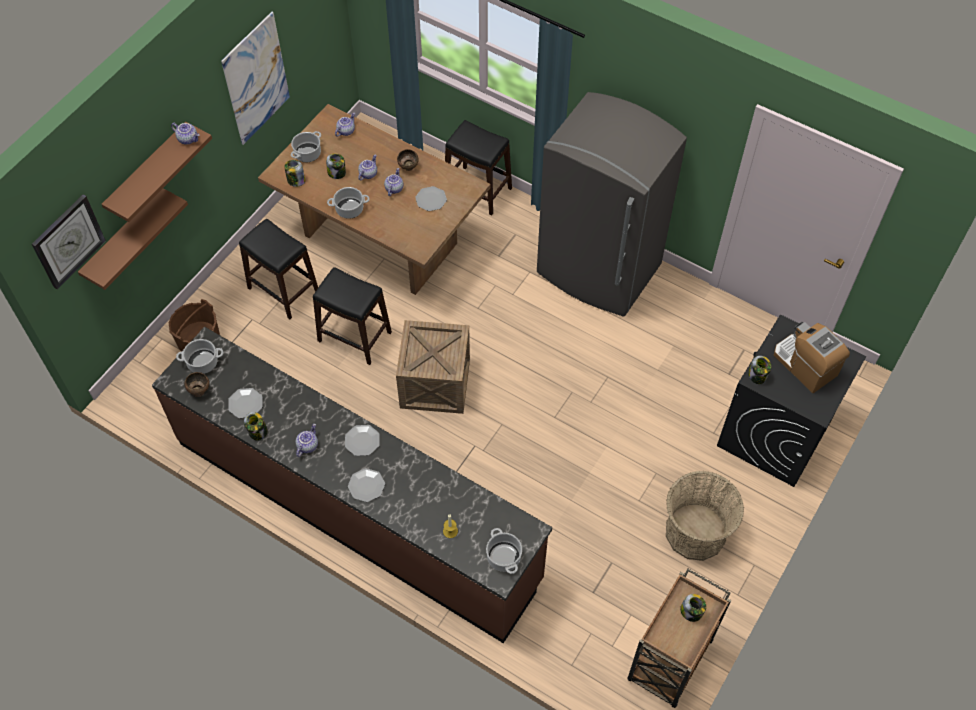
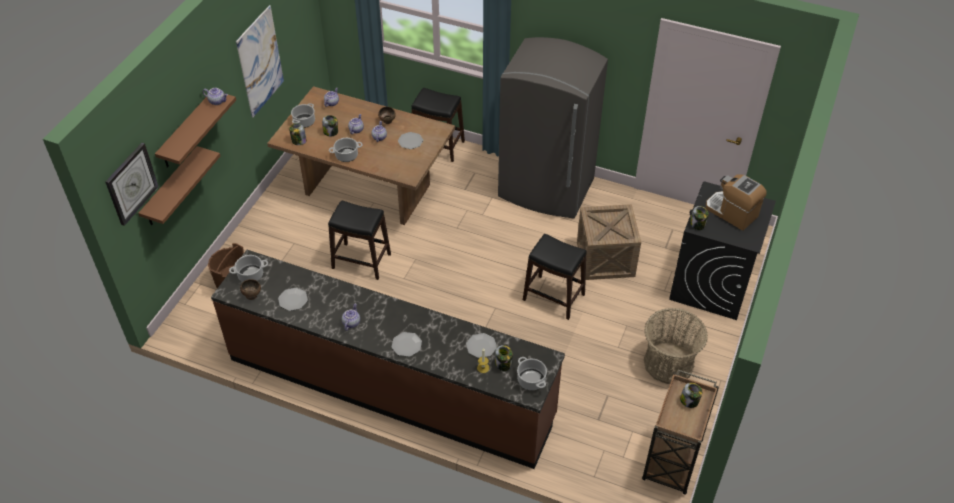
camera: 10 degrees left, 10 degrees down
black stool [239,219,318,319] -> black stool moved to [523,234,587,320]
jar [244,412,268,441] -> jar moved to [495,345,513,371]
plate [345,425,380,456] -> plate moved to [466,333,497,358]
crate [396,320,470,414] -> crate moved to [577,204,641,280]

